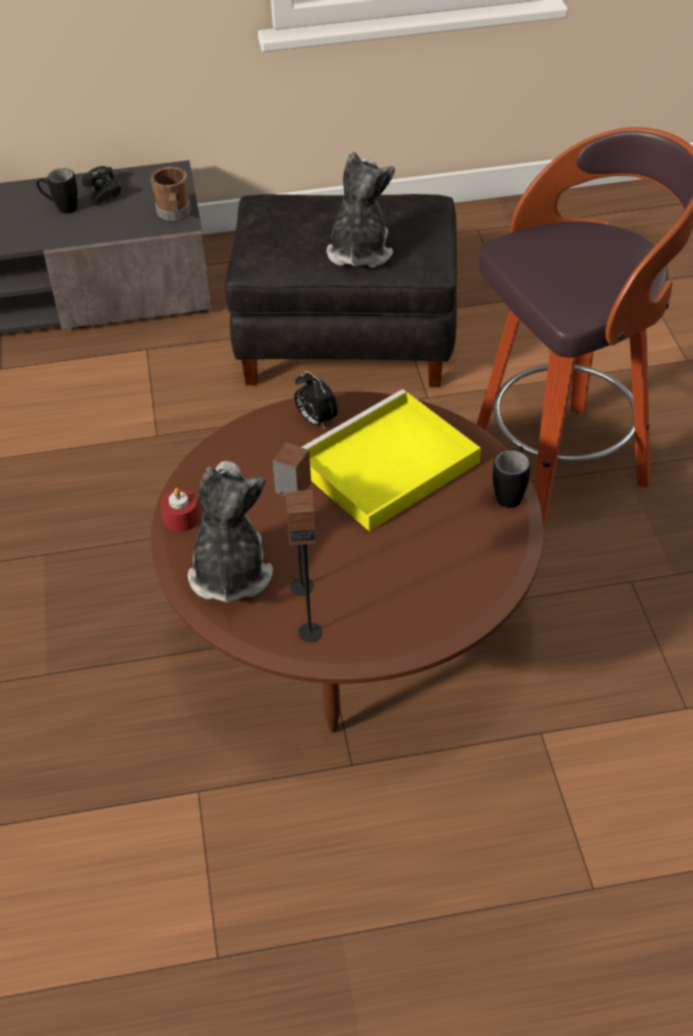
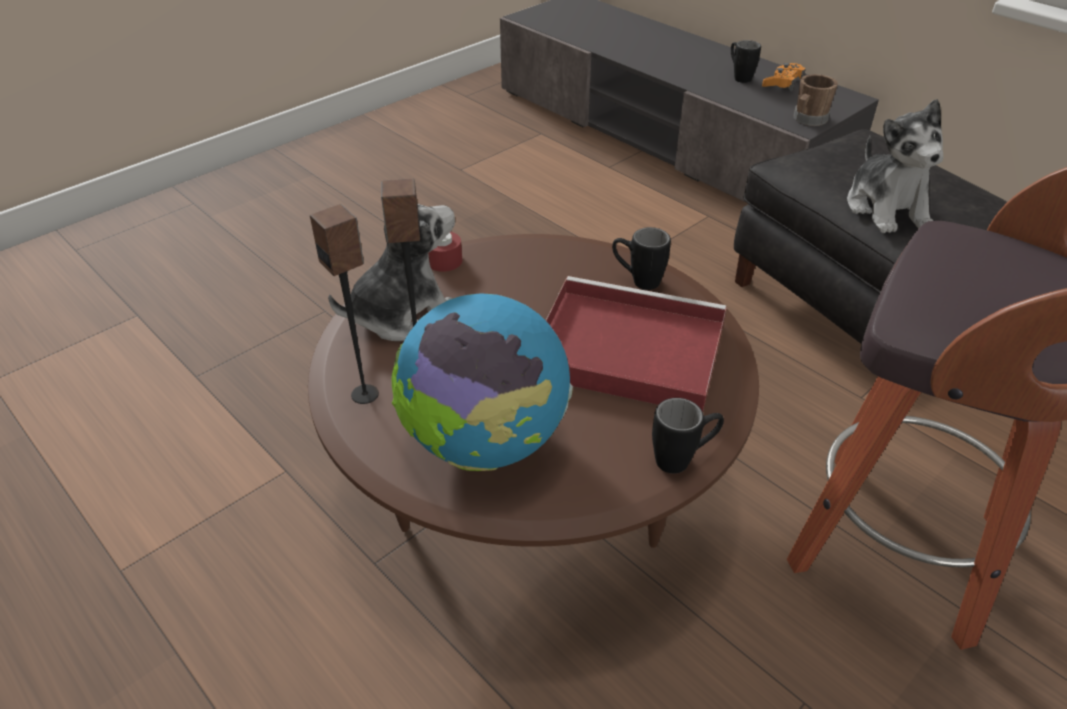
camera: 55 degrees right, 5 degrees down
black game controller [82,166,123,206] -> orange game controller [762,63,806,92]
alarm clock [294,371,338,429] -> black mug [612,227,671,290]
yellow tray [302,389,481,531] -> red tray [546,276,726,412]
plush toy [327,151,395,267] -> plush toy turned 105 degrees clockwise [847,99,943,233]
none -> globe [391,293,573,471]

